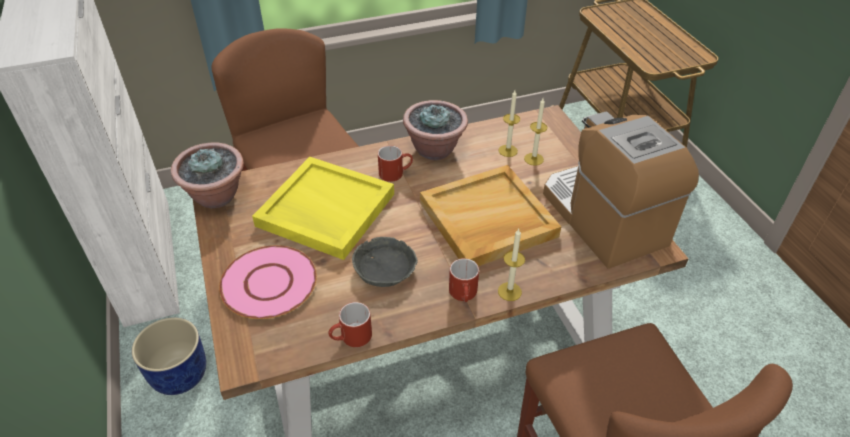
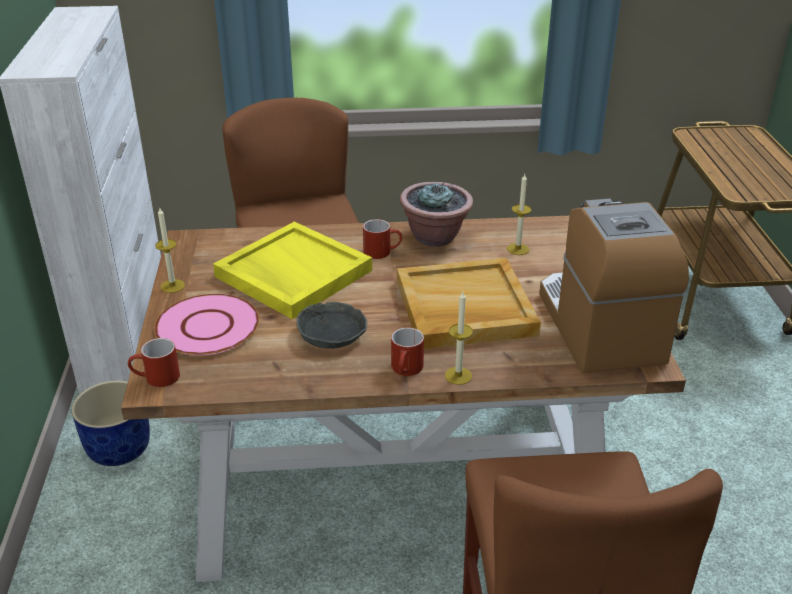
camera: 15 degrees right, 10 degrees down
potted plant [171,142,244,208] -> none
red mug [328,302,372,347] -> red mug moved to [128,338,180,387]
candle [524,99,547,166] -> candle moved to [155,208,185,293]

